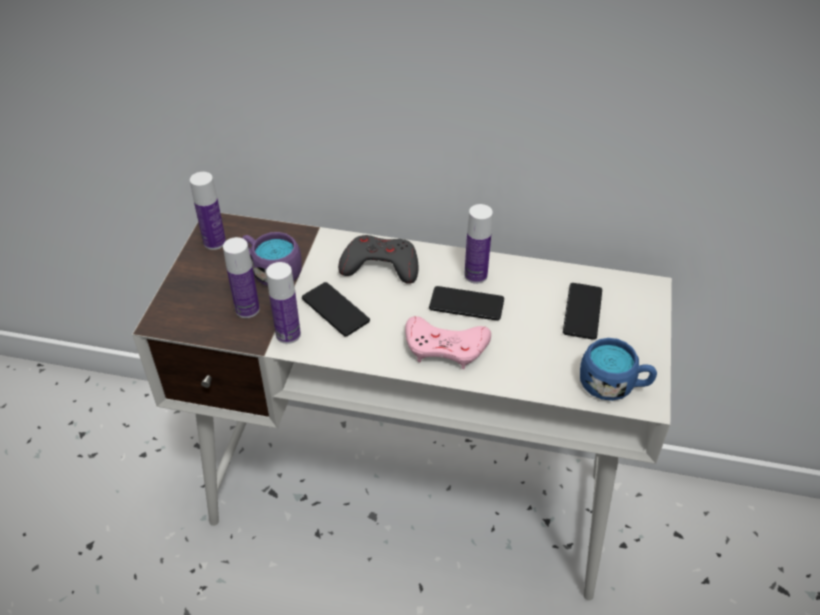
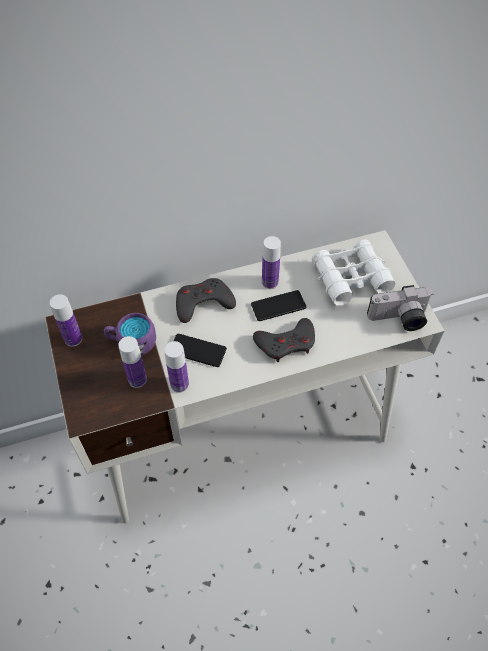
camera: 30 degrees left, 10 degrees up
pink game controller [405,316,491,369] -> grey game controller [253,318,315,362]
phone [563,283,602,340] -> white binoculars [312,240,395,306]
blue mug [580,338,657,401] -> camera [367,285,434,331]

